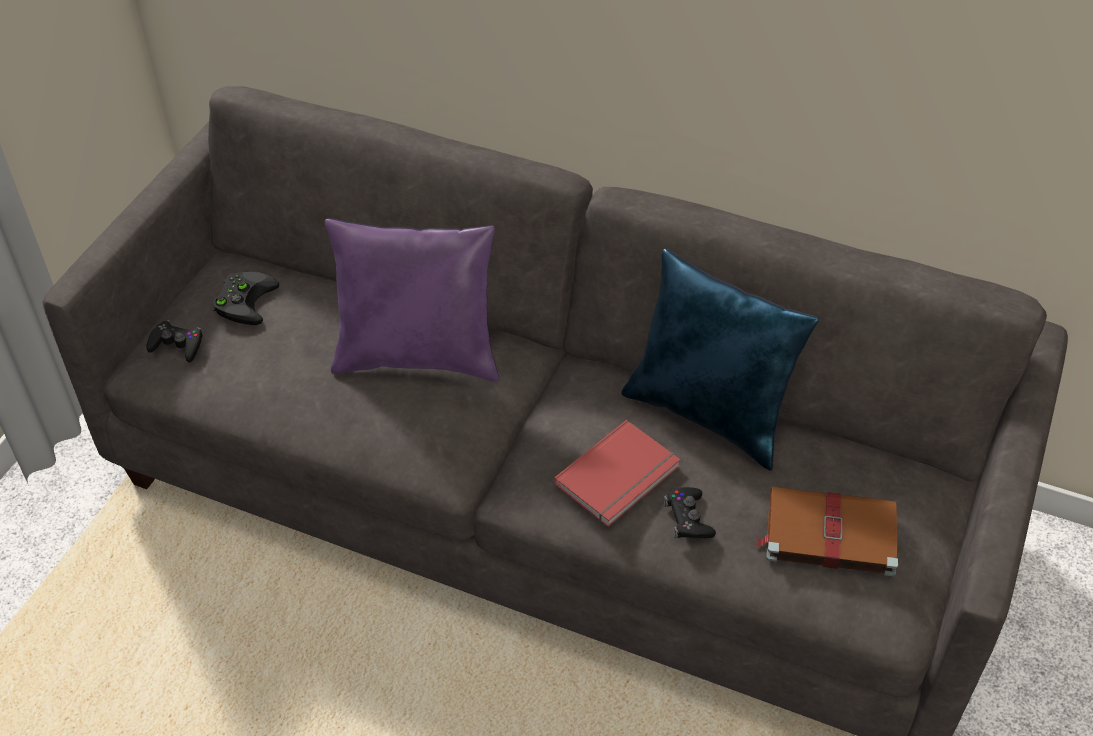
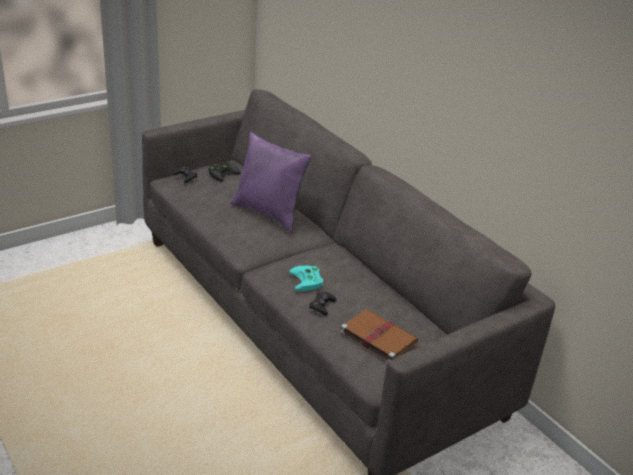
camera: 30 degrees right, 15 degrees down
red book [553,420,681,527] -> turquoise game controller [289,266,323,291]
blue pillow [621,248,819,471] -> none

